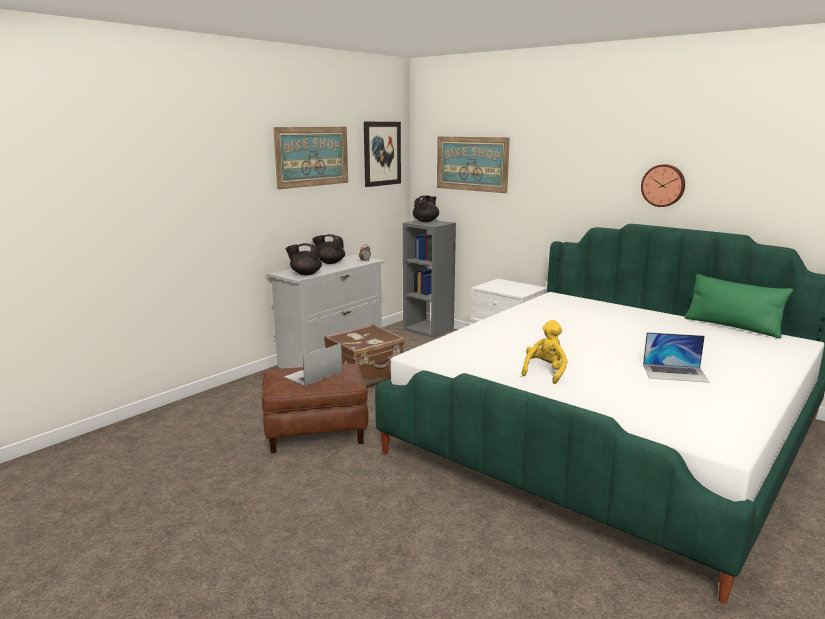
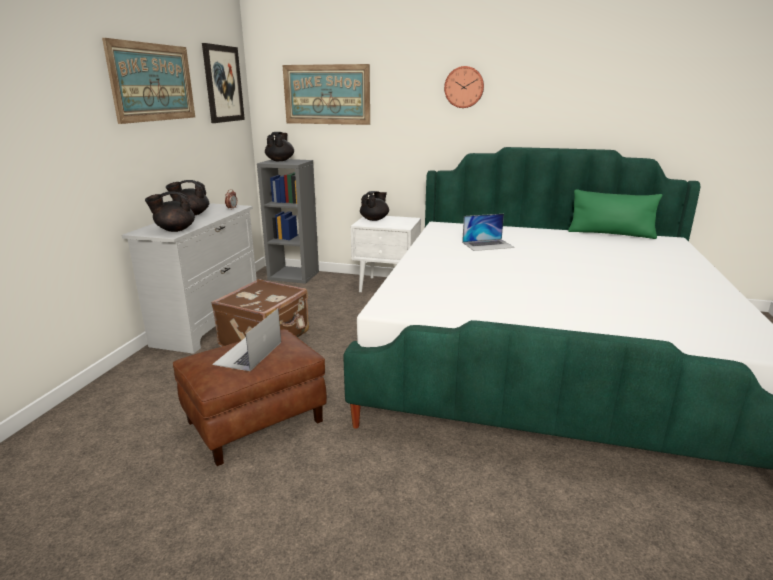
camera: 25 degrees left, 5 degrees up
yellow plush toy [521,320,568,384] -> none
wall clock [641,164,685,207] -> wall clock moved to [444,66,484,108]
laptop [643,332,709,383] -> laptop moved to [462,214,515,251]
none -> black teapot [360,191,389,221]

